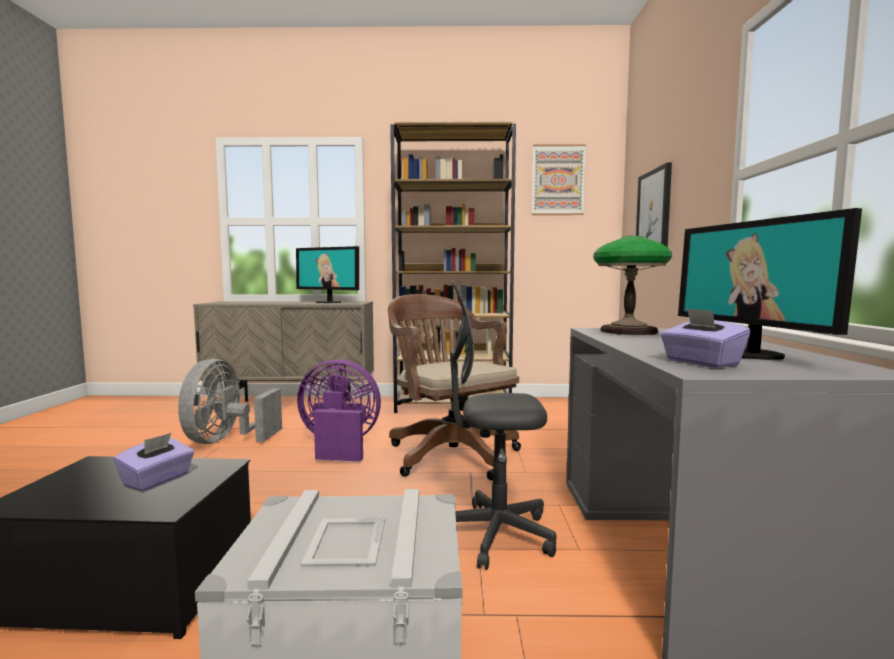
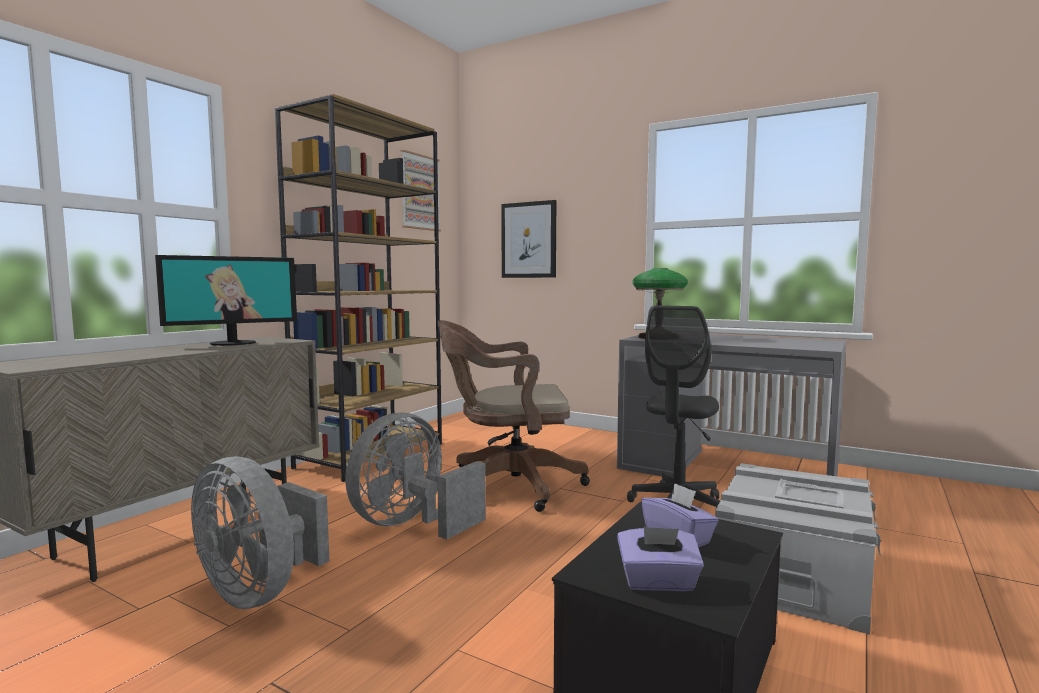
camera: 60 degrees left, 0 degrees up
purple fan [297,359,381,462] -> grey fan [345,413,486,539]
purple tissue box [660,308,751,368] -> purple tissue box moved to [617,527,704,591]
monitor [678,208,862,360] -> none

